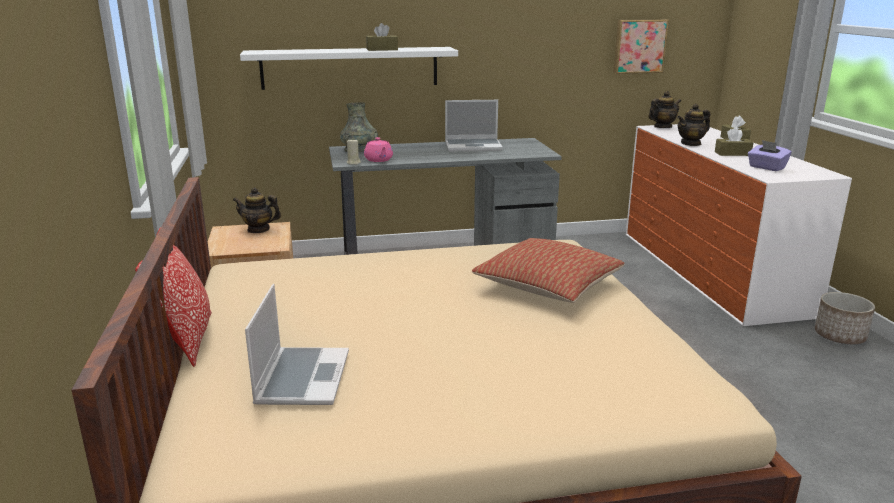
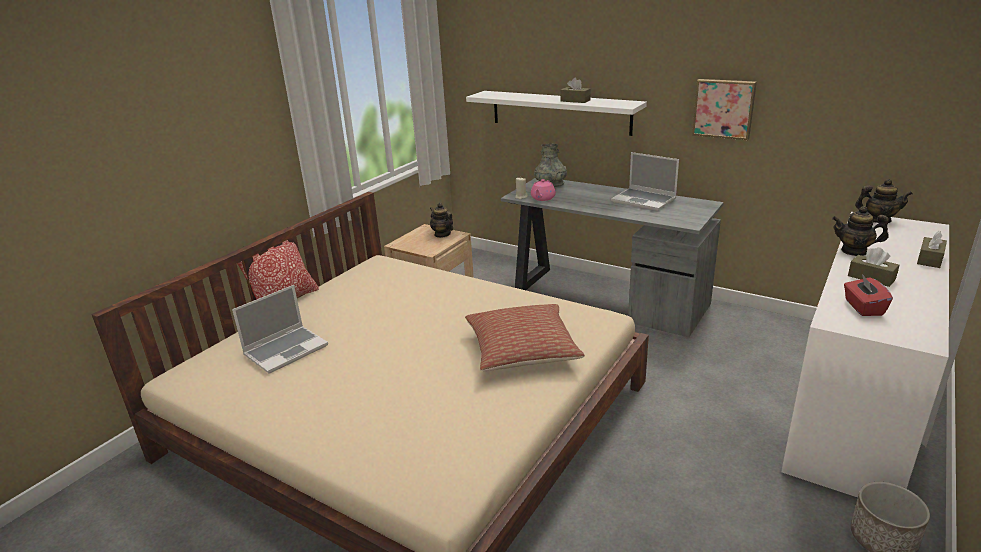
camera: 45 degrees right, 5 degrees up
picture [614,19,669,74] -> picture moved to [692,79,757,140]
purple tissue box [748,140,792,171] -> red tissue box [844,274,893,316]

